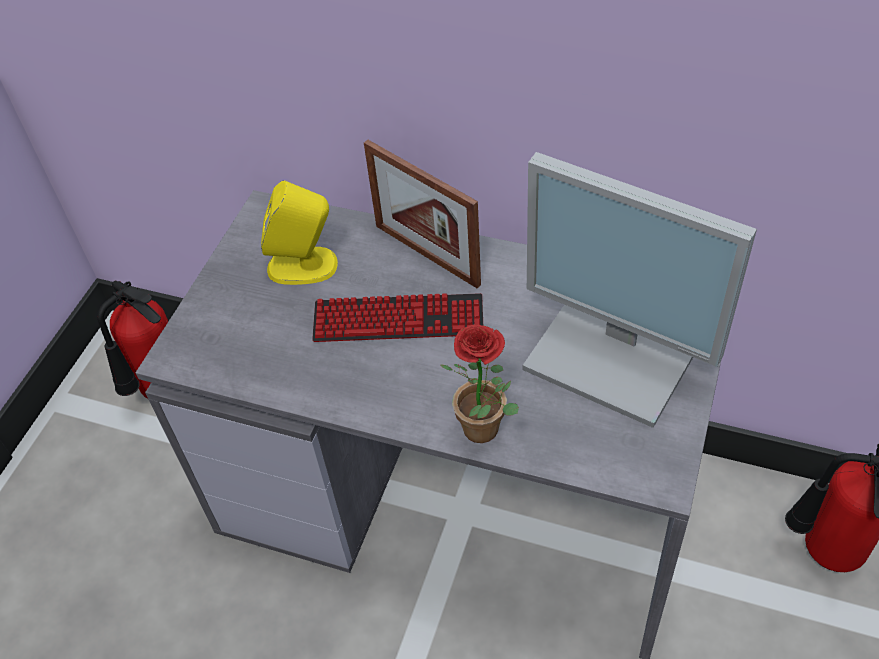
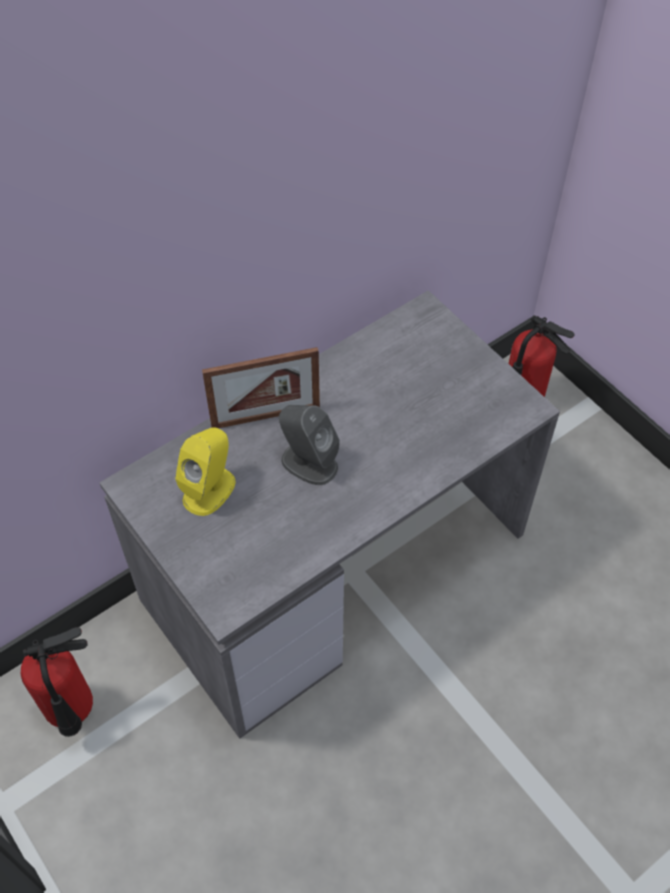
camera: 60 degrees left, 5 degrees up
keyboard [312,293,483,342] -> grey speaker [279,405,340,485]
potted plant [440,325,519,443] -> none
monitor [523,152,757,428] -> none

